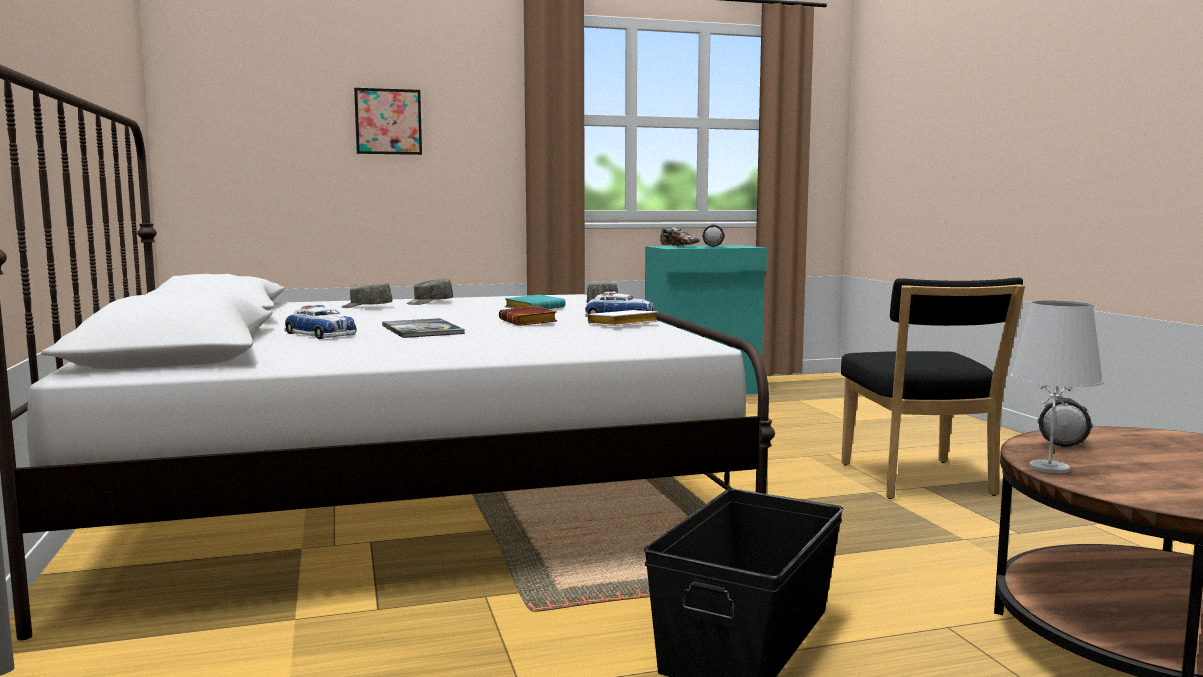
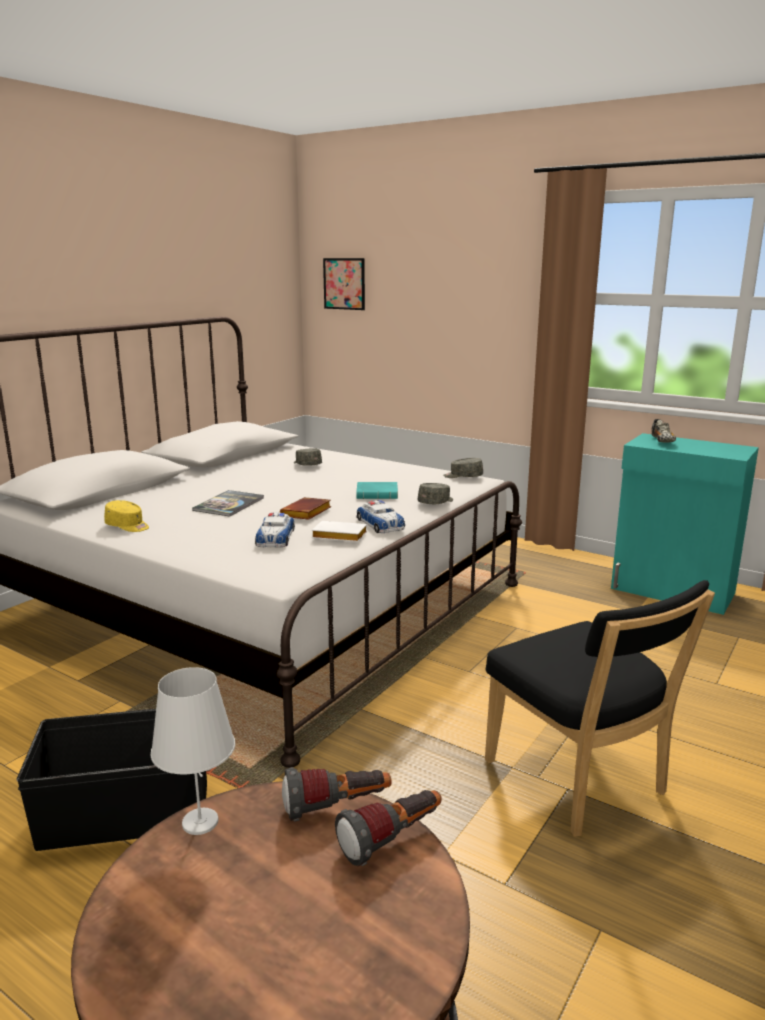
camera: 50 degrees right, 10 degrees up
toy car [284,305,356,339] -> toy car moved to [255,512,295,548]
picture [354,88,422,155] -> picture moved to [323,258,365,310]
grey cap [406,279,453,305] -> grey cap moved to [443,458,483,478]
flashlight [702,225,725,247] -> flashlight moved to [335,790,442,866]
black chair [841,278,1025,499] -> black chair turned 75 degrees counterclockwise [485,580,715,837]
none -> yellow cap [104,500,149,532]

